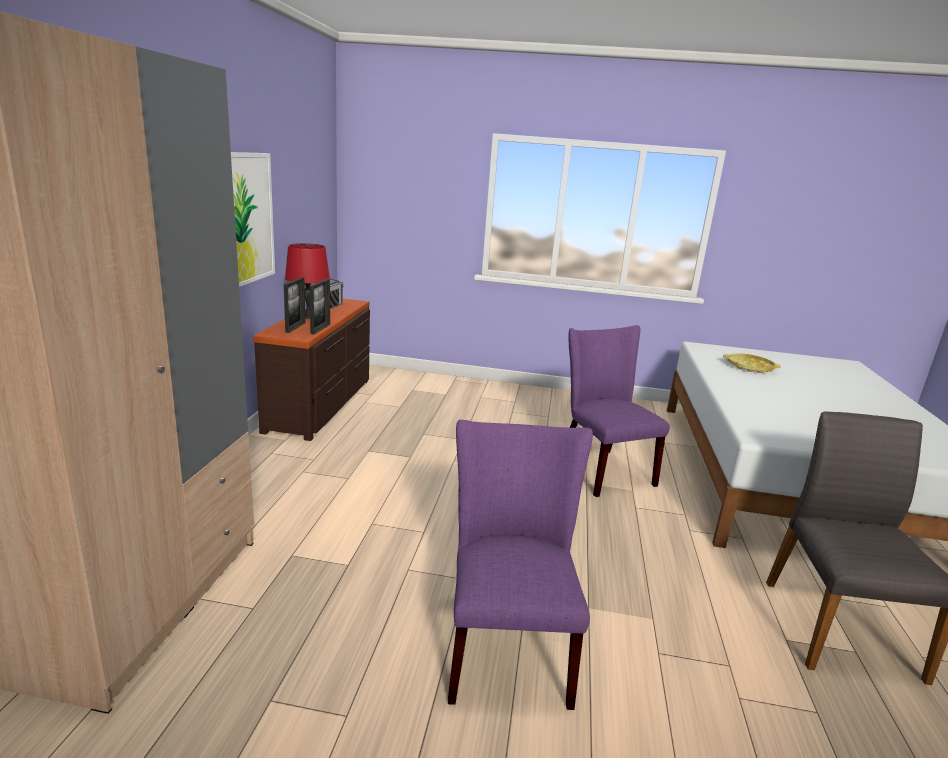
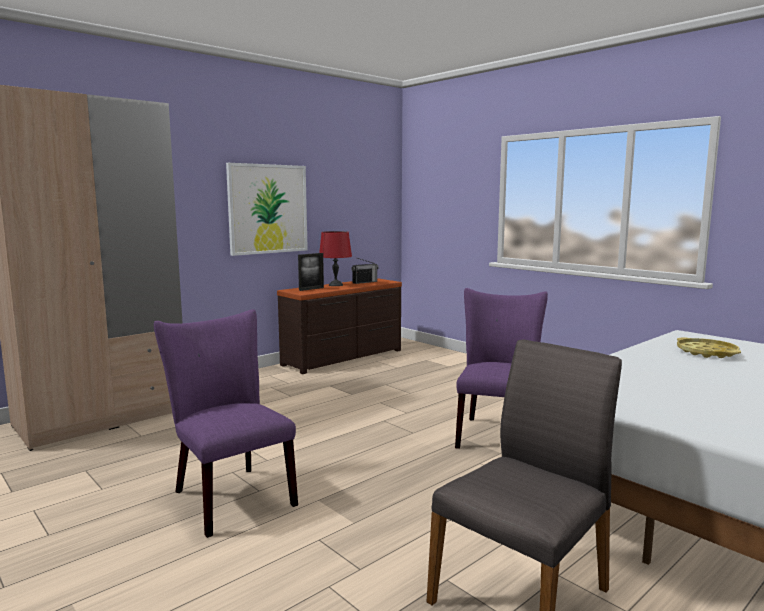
camera: 40 degrees right, 10 degrees down
picture frame [309,279,330,334] -> none
purple chair [448,420,593,710] -> purple chair turned 75 degrees counterclockwise [154,309,298,538]

